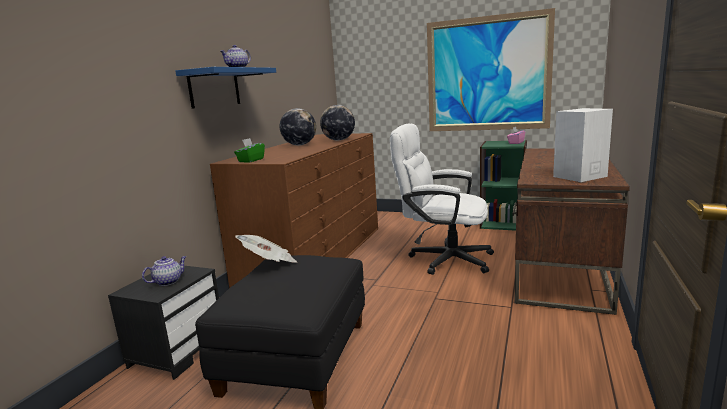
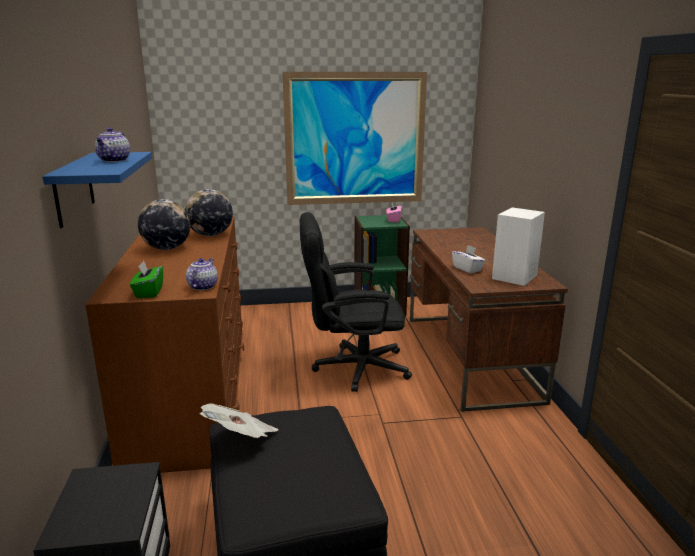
camera: 30 degrees left, 5 degrees up
teapot [142,256,187,286] -> teapot moved to [186,258,218,290]
white office chair [390,123,494,275] -> black office chair [300,212,412,392]
none -> white tissue box [452,245,486,273]

